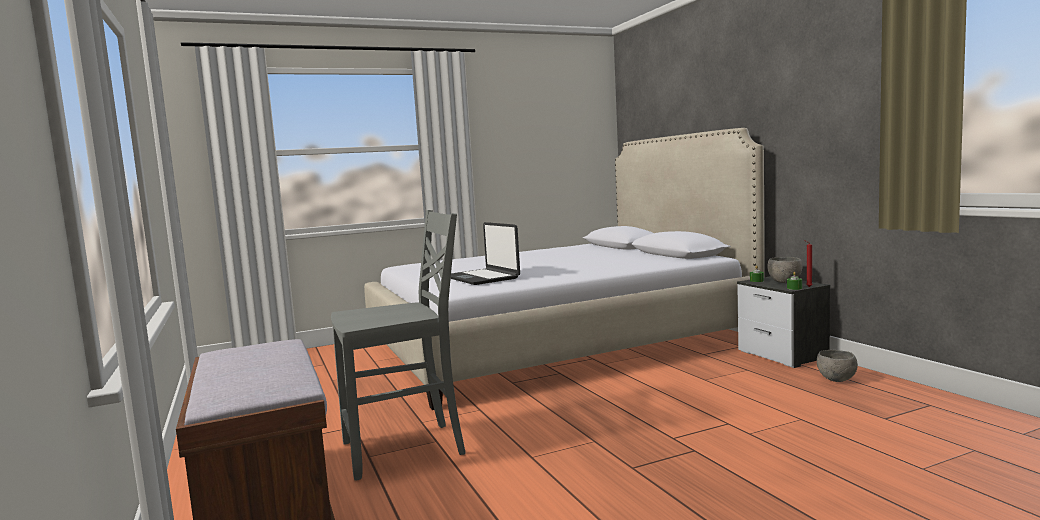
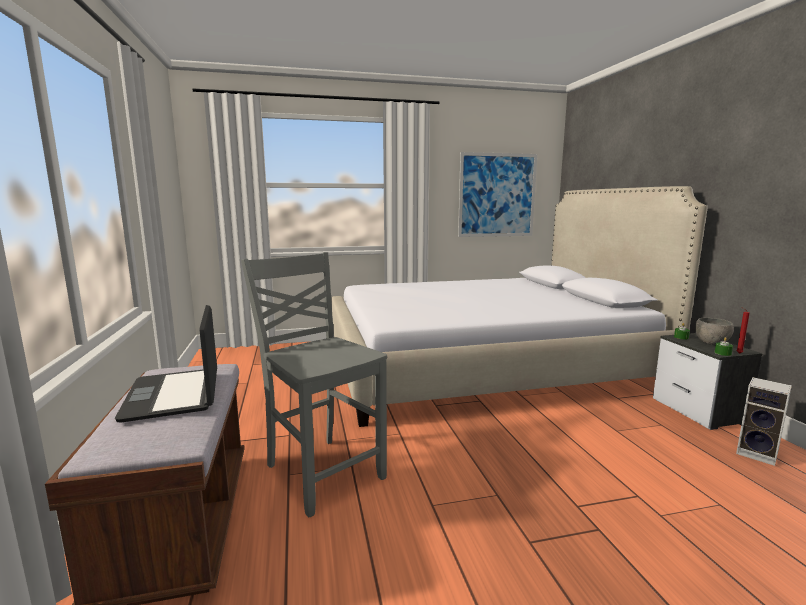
camera: 10 degrees right, 5 degrees up
grey chair [331,210,466,481] -> grey chair turned 120 degrees counterclockwise [241,252,387,517]
laptop [451,222,520,285] -> laptop moved to [115,305,217,423]
grey bowl [817,350,858,382] -> speaker [736,377,792,466]
none -> picture [458,152,537,237]

